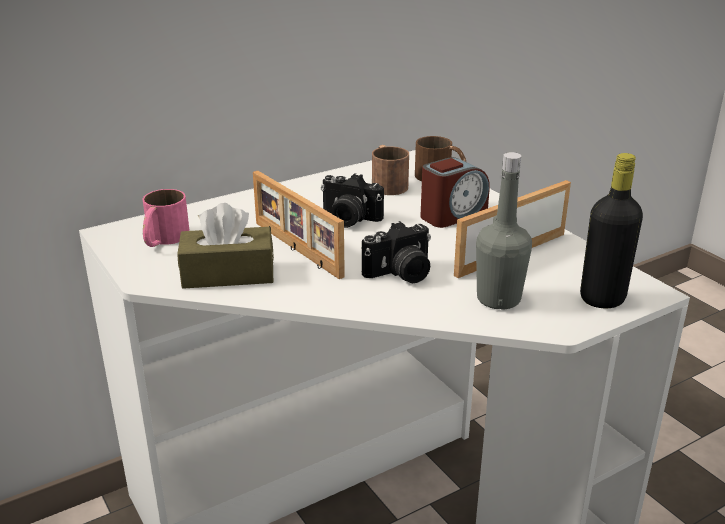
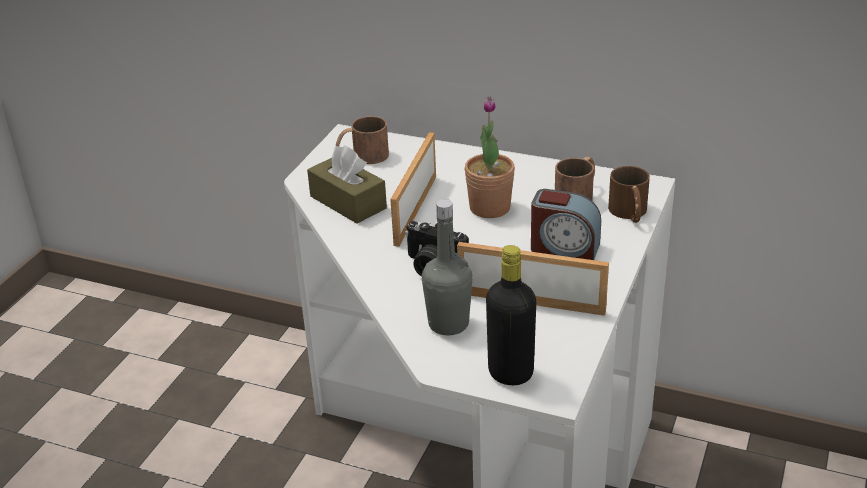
camera: 55 degrees right, 5 degrees up
pink mug [142,189,190,247] -> brown mug [336,116,389,164]
camera [321,173,384,228] -> potted plant [465,97,515,218]

